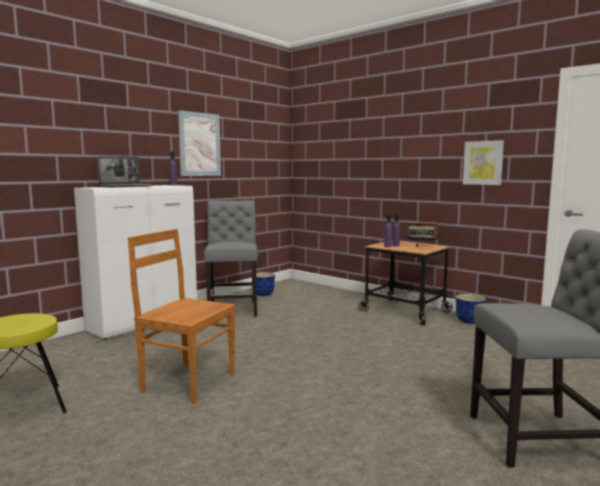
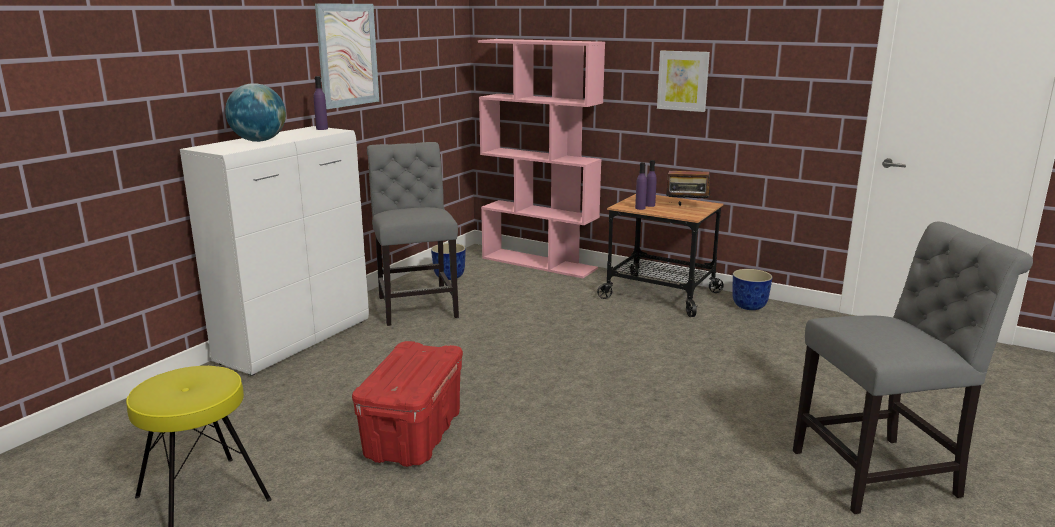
camera: 10 degrees left, 10 degrees up
laptop [97,156,152,187] -> globe [225,83,286,142]
brown chair [128,229,236,404] -> red storage box [352,341,463,467]
picture [463,140,504,185] -> picture moved to [657,51,710,112]
none -> pink bookcase [478,39,605,278]

